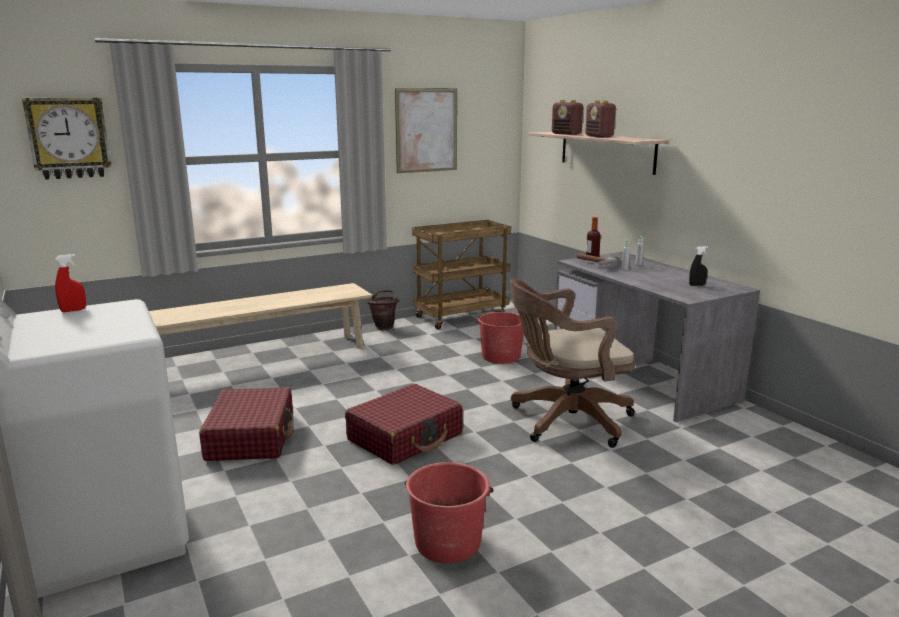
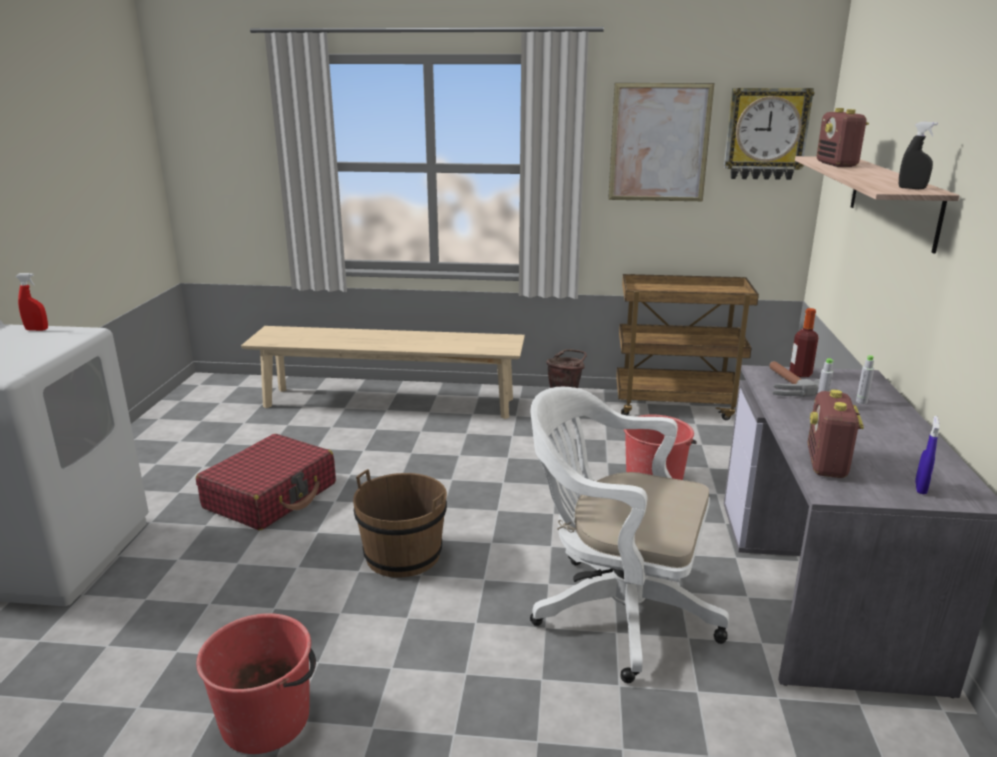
camera: 35 degrees right, 5 degrees up
wall clock [22,98,111,180] -> wall clock moved to [724,88,814,180]
red suitcase [345,384,463,465] -> brown bucket [353,469,447,578]
brown office chair [510,278,635,448] -> white office chair [530,387,729,683]
radio [585,100,617,138] -> radio moved to [807,389,864,478]
black spray bottle [689,246,708,286] -> black spray bottle moved to [899,122,937,189]
none -> blue spray bottle [915,416,940,494]

